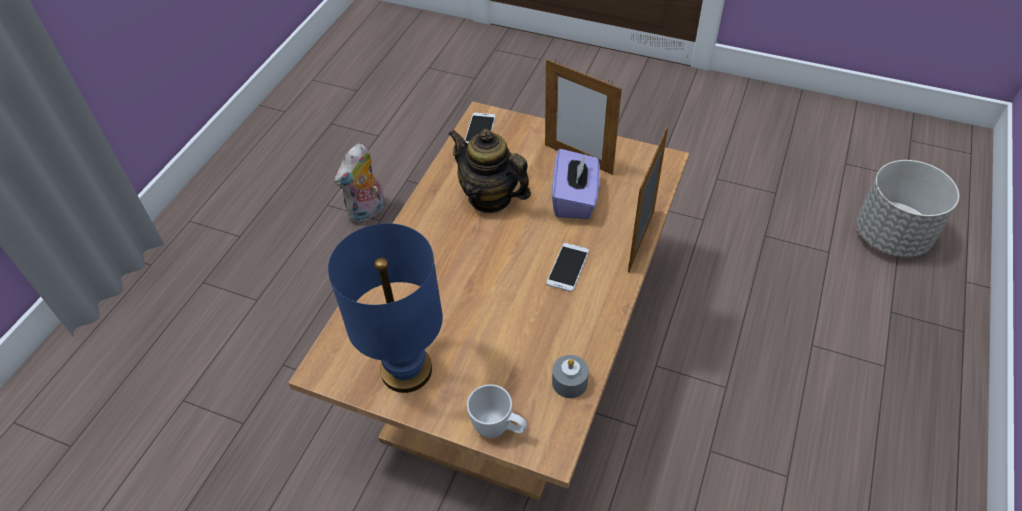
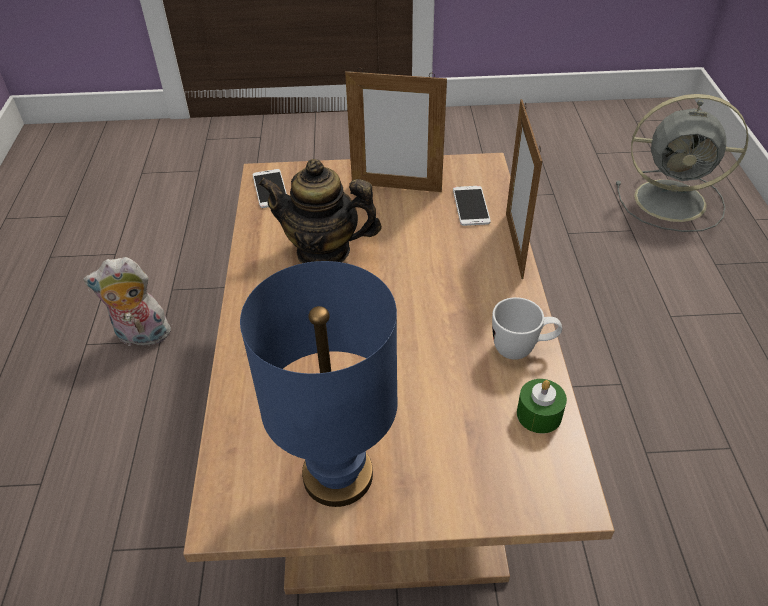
camera: 25 degrees left, 5 degrees down
plush toy [335,144,385,224] -> plush toy turned 75 degrees clockwise [83,257,174,346]
white mug [467,384,527,438] -> white mug moved to [492,297,562,360]
phone [546,243,589,292] -> phone moved to [453,186,491,226]
purple tissue box [552,149,600,219] -> none
grey candle [552,355,589,398] -> green candle [517,379,567,433]
grey planter [857,160,959,257] -> grey fan [616,94,749,232]

